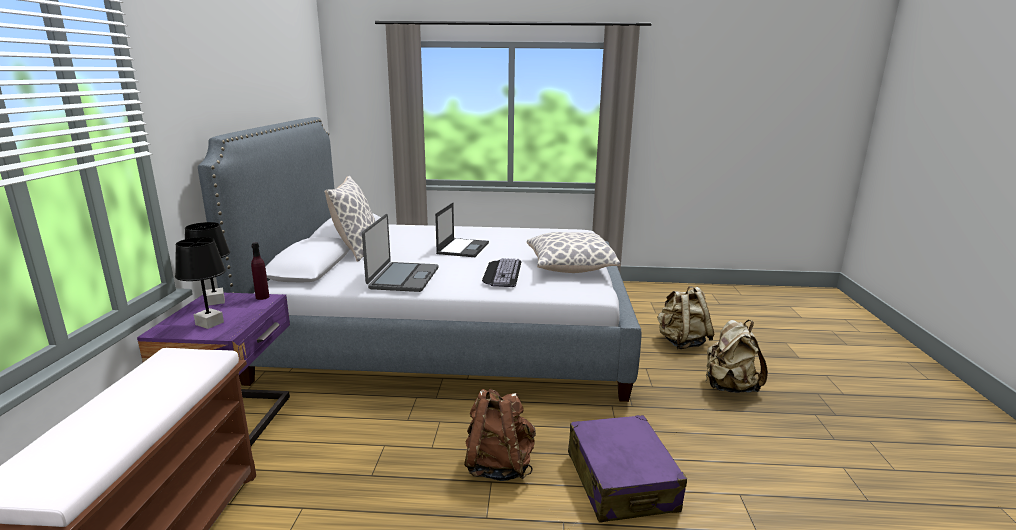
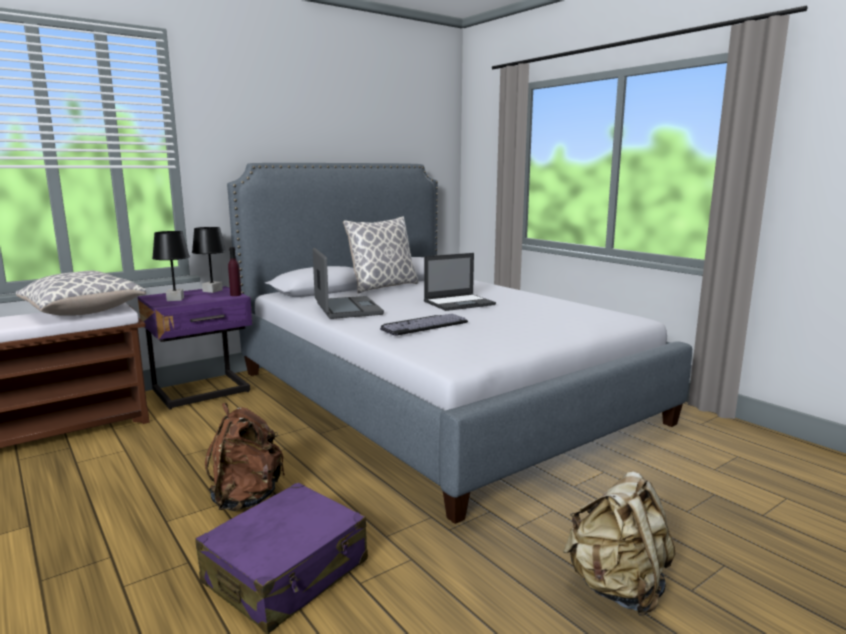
camera: 50 degrees right, 5 degrees down
laptop [362,214,438,292] -> laptop turned 75 degrees counterclockwise [313,248,384,319]
pillow [527,232,621,273] -> pillow moved to [16,271,146,316]
beige backpack [657,286,715,349] -> none

